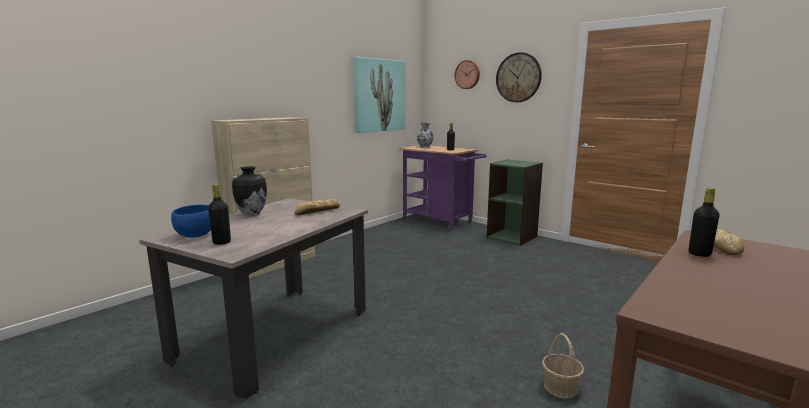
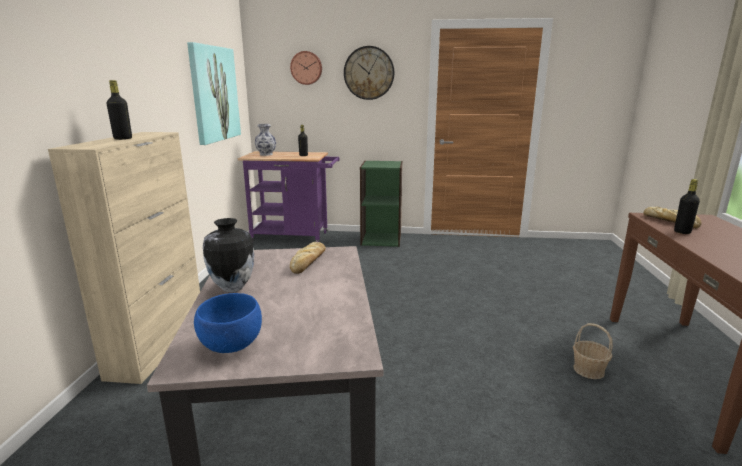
camera: 35 degrees left, 5 degrees up
black bottle [208,184,231,245] -> black bottle moved to [106,80,132,140]

